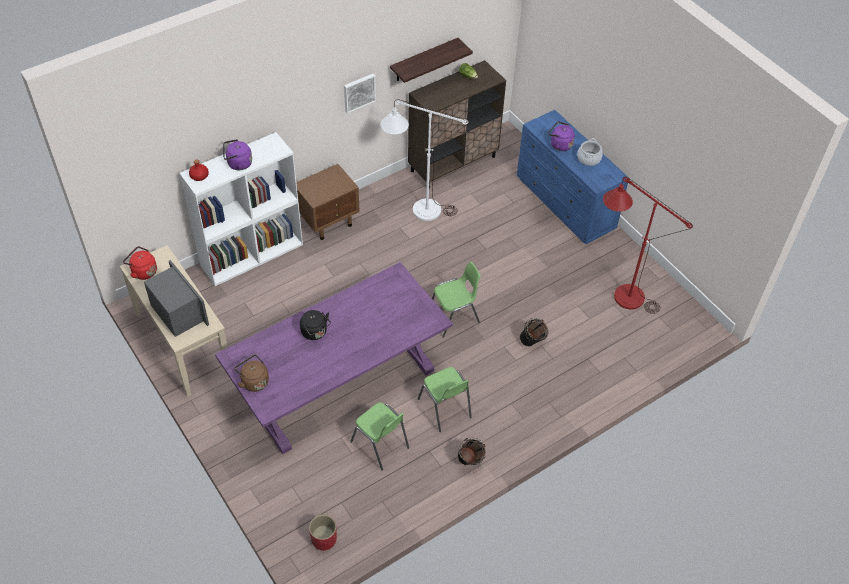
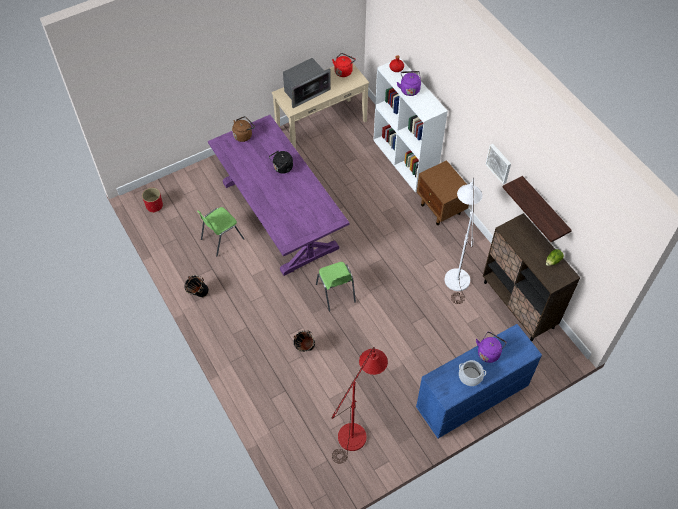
camera: 95 degrees right, 5 degrees up
green chair [418,367,472,432] -> none

